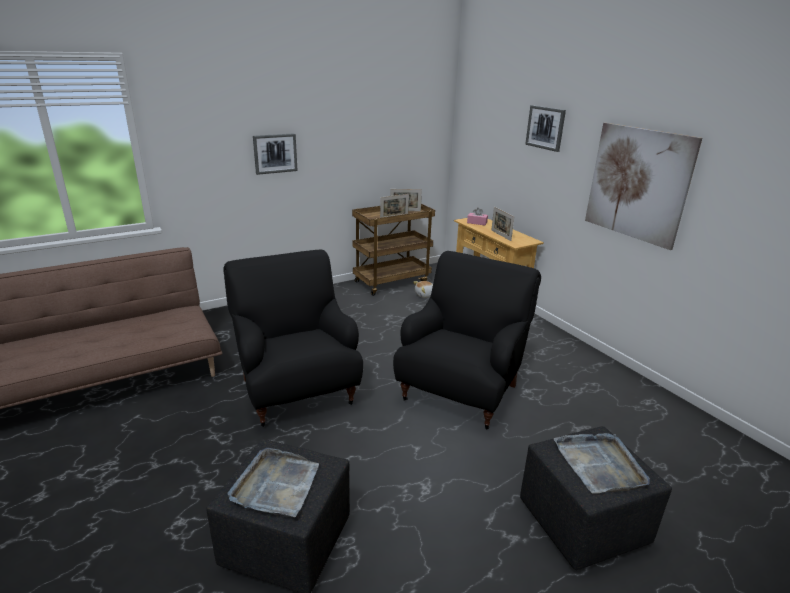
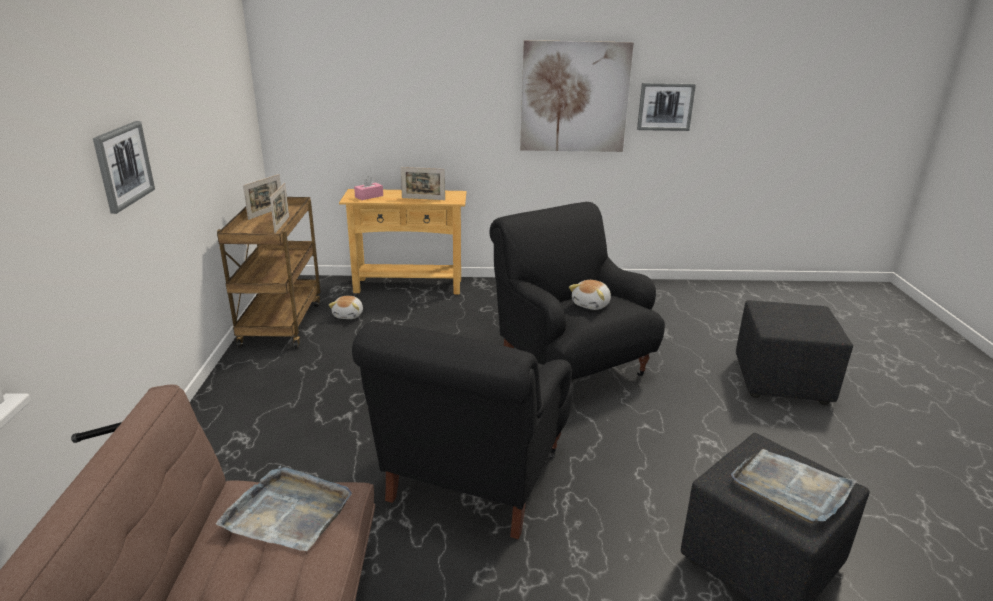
camera: 60 degrees left, 0 degrees up
black armchair [223,250,363,427] -> black armchair turned 75 degrees counterclockwise [352,322,574,539]
picture [525,105,566,152] -> picture moved to [637,83,696,131]
grey tray [554,433,650,494] -> grey tray moved to [216,466,352,551]
none -> plush toy [569,280,611,310]

